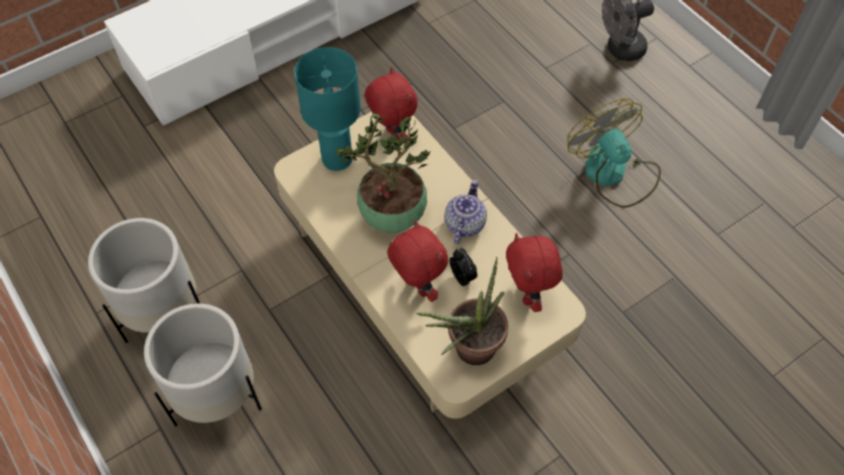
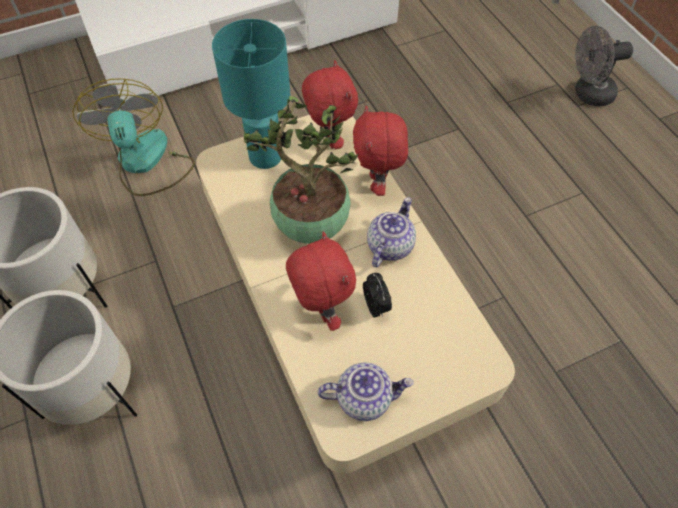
camera: 10 degrees right, 0 degrees up
potted plant [416,257,508,365] -> teapot [318,362,414,421]
red plush toy [506,233,563,312] -> red plush toy moved to [353,106,408,196]
fan [567,98,661,208] -> fan moved to [72,78,195,196]

